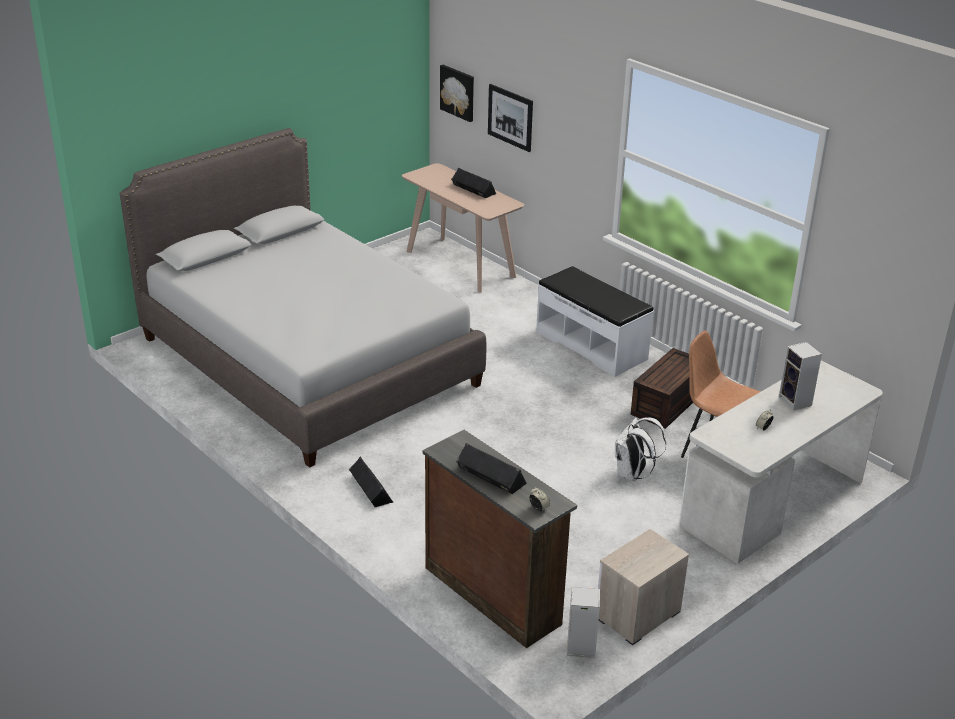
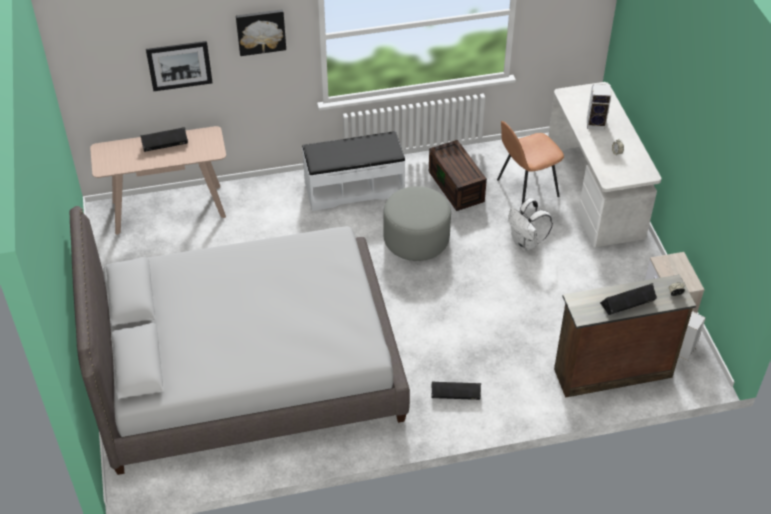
camera: 60 degrees left, 15 degrees up
picture [440,65,474,122] -> picture moved to [236,9,286,56]
none -> grey ottoman [383,186,451,261]

